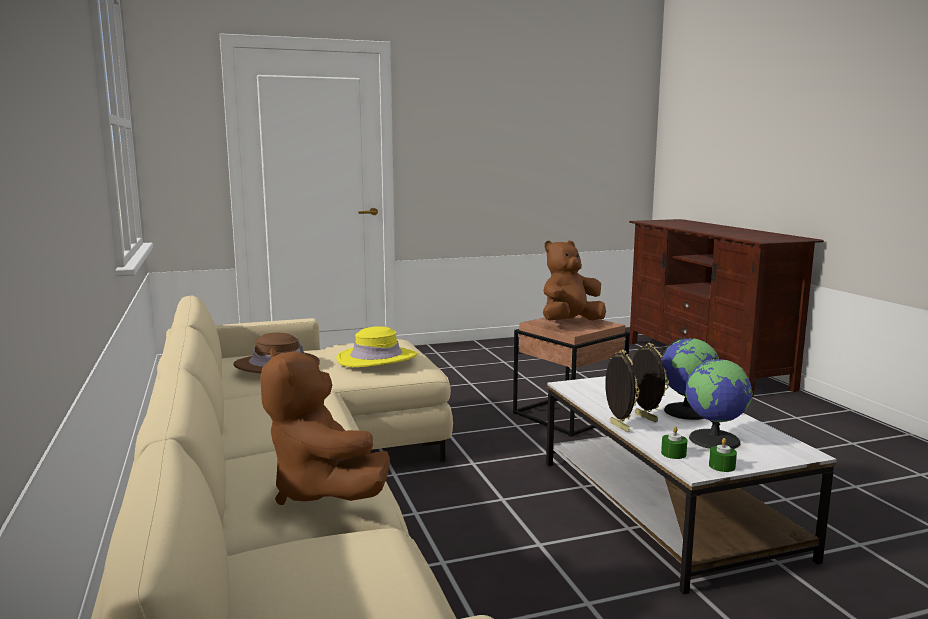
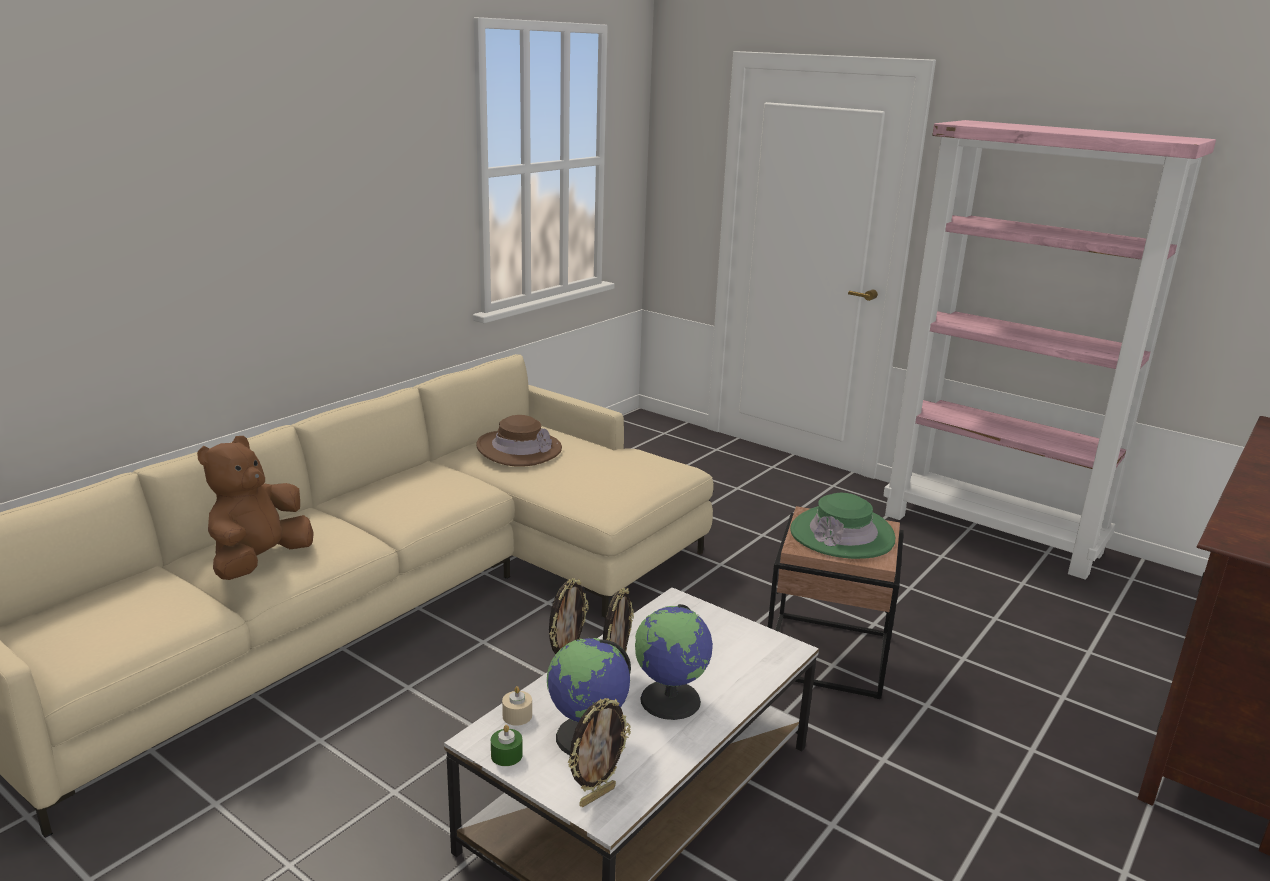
camera: 55 degrees right, 10 degrees up
yellow hat [336,326,417,367] -> none
brown plush toy [543,240,606,320] -> green hat [790,493,896,559]
green candle [661,426,687,459] -> beige candle [502,686,532,726]
none -> picture frame [568,698,631,807]
none -> pink bookcase [883,120,1216,580]

